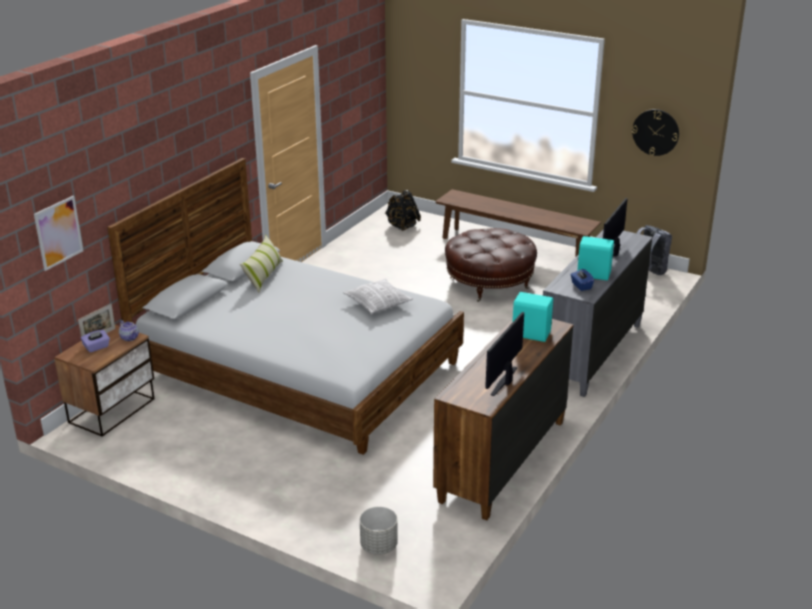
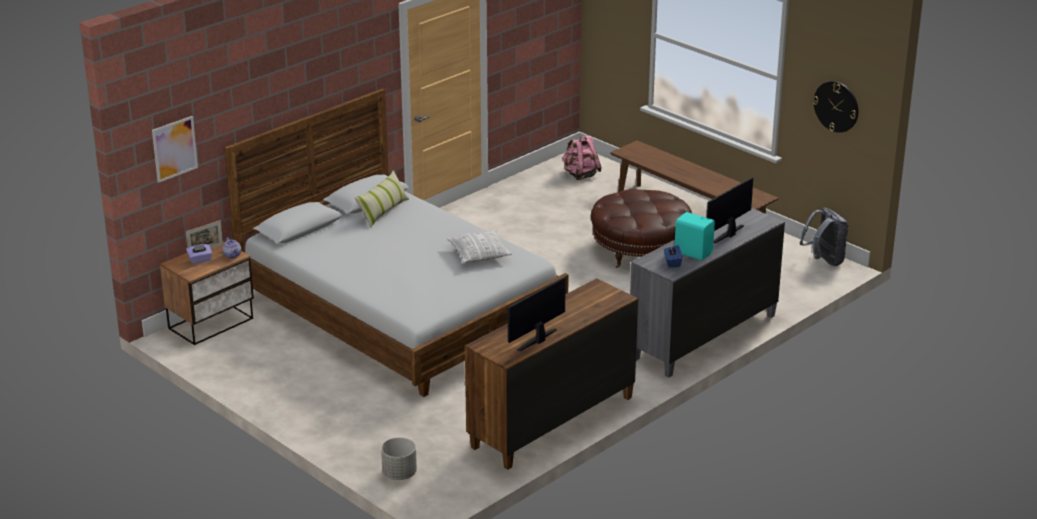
camera: 15 degrees right, 0 degrees up
black backpack [385,190,421,231] -> pink backpack [562,135,602,180]
turquoise speaker [513,292,553,342] -> none

